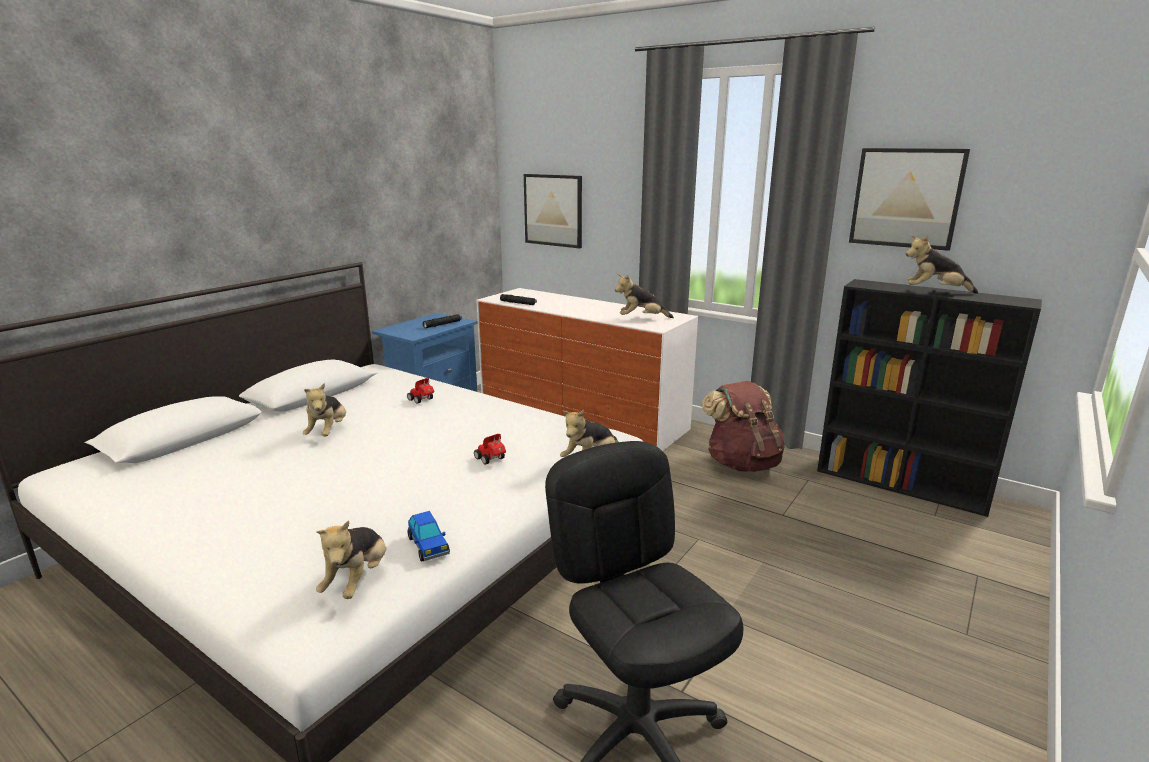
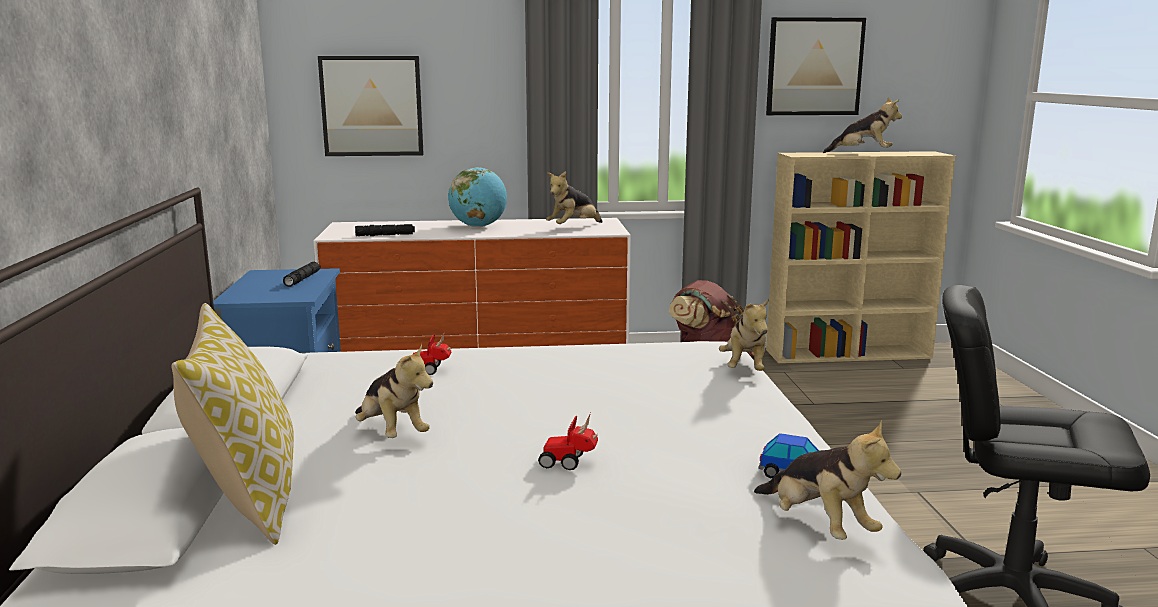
camera: 40 degrees left, 5 degrees down
toy car [474,434,506,465] -> toy car moved to [538,413,598,470]
black bookcase [817,279,1042,517] -> beige bookcase [766,151,955,363]
plush toy [906,235,978,294] -> plush toy turned 135 degrees counterclockwise [823,97,902,153]
none -> pillow [172,303,294,545]
none -> globe [448,167,507,227]

